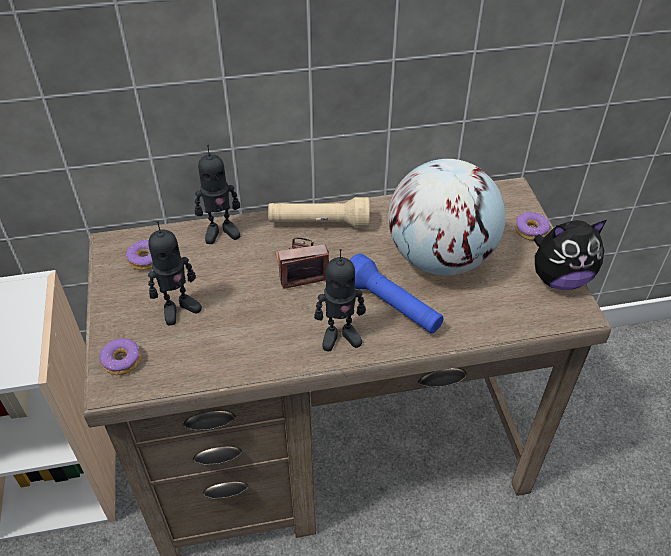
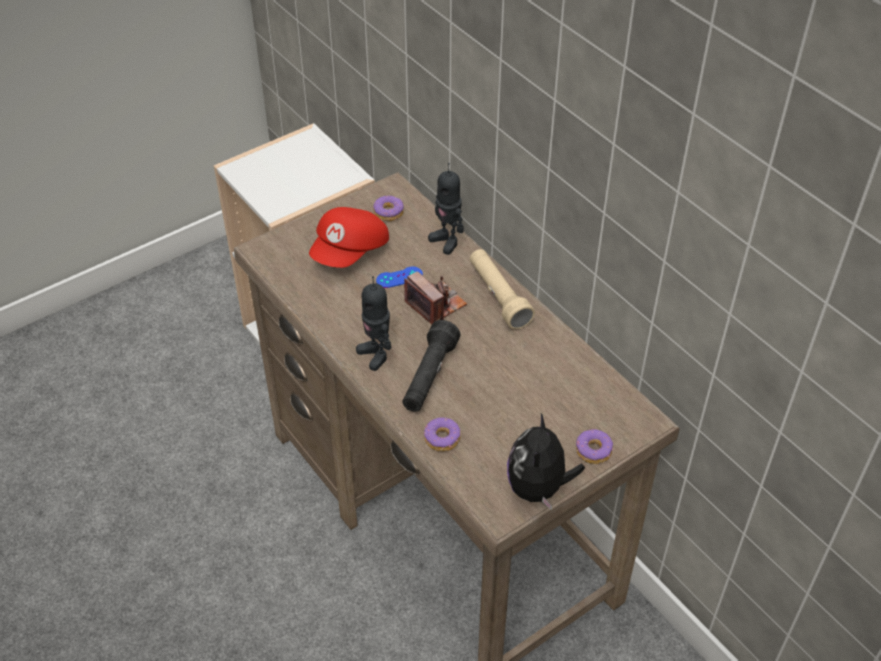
camera: 65 degrees right, 0 degrees up
donut [99,338,141,375] -> donut moved to [424,418,460,451]
toy robot [148,221,202,325] -> red cap [309,207,389,268]
blue flashlight [350,253,444,333] -> black flashlight [402,320,460,412]
globe [388,159,506,275] -> none
plush toy [533,220,607,290] -> plush toy turned 45 degrees clockwise [507,413,585,511]
none -> blue game controller [376,266,423,288]

